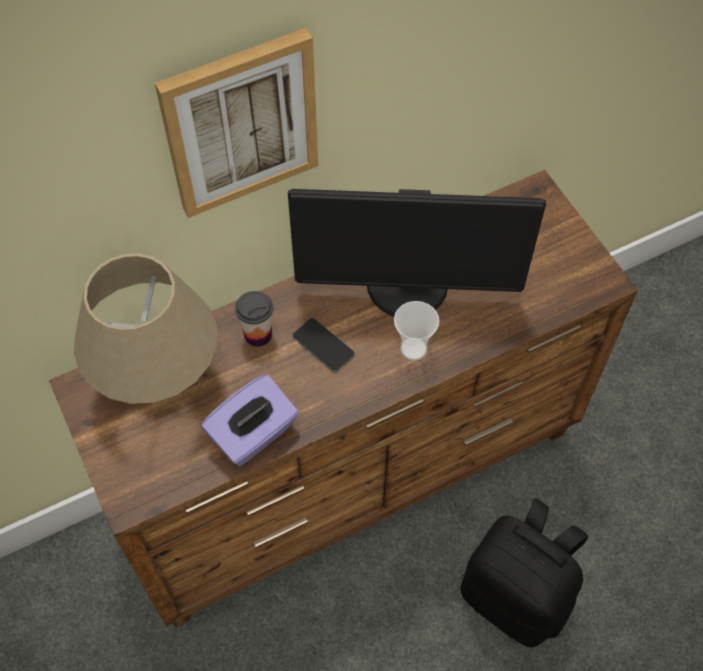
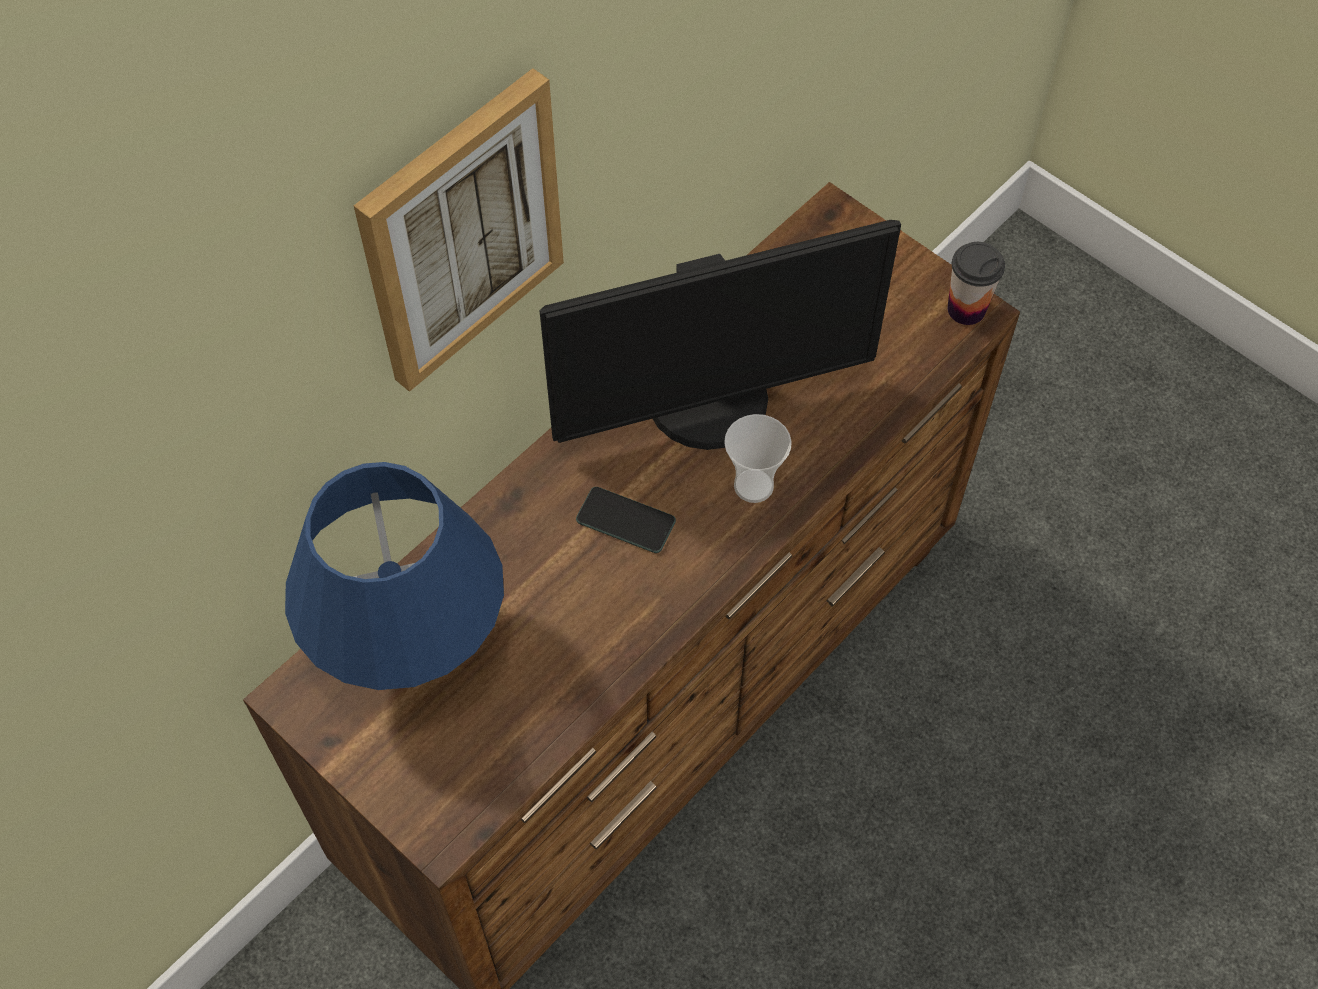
camera: 20 degrees left, 0 degrees up
beige table lamp [74,253,217,404] -> blue table lamp [285,462,504,690]
purple tissue box [201,374,299,466] -> none
cup [235,291,273,347] -> cup moved to [948,242,1005,325]
black backpack [461,498,588,647] -> none

